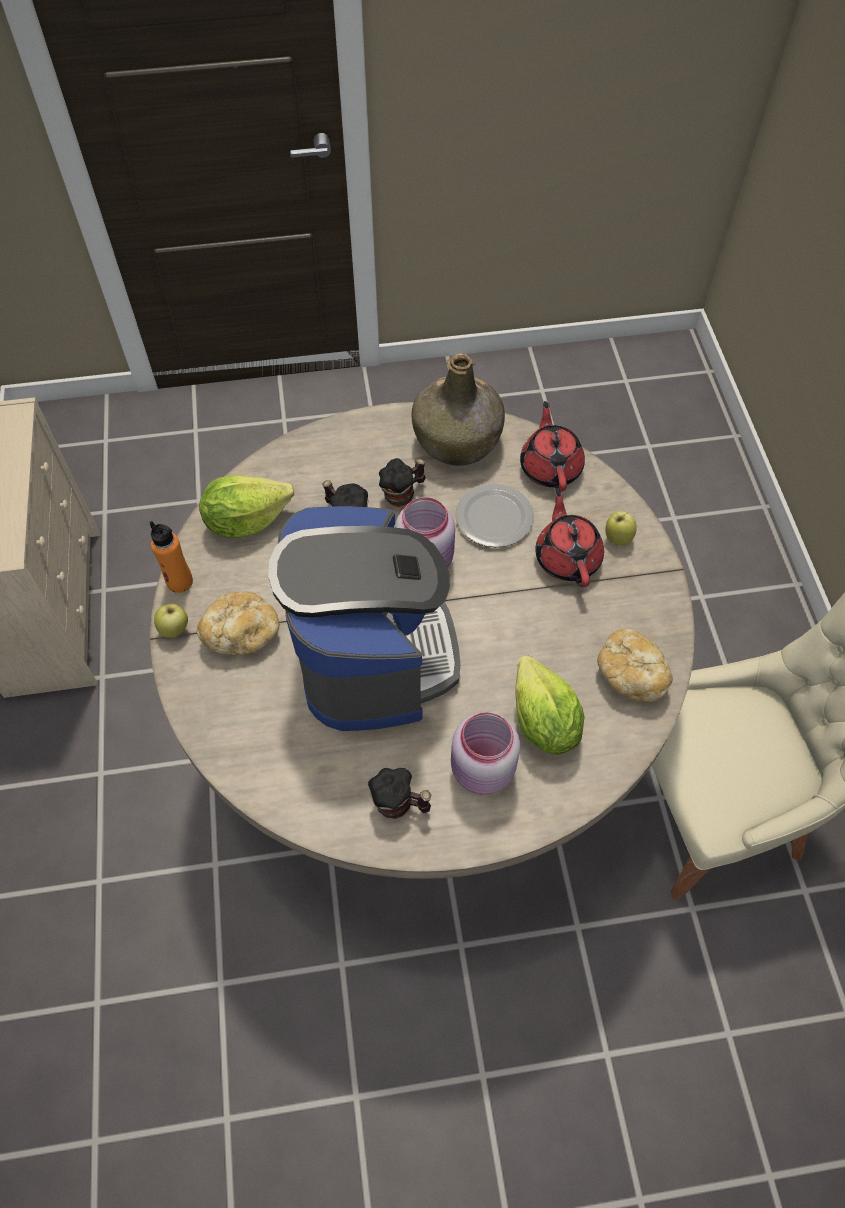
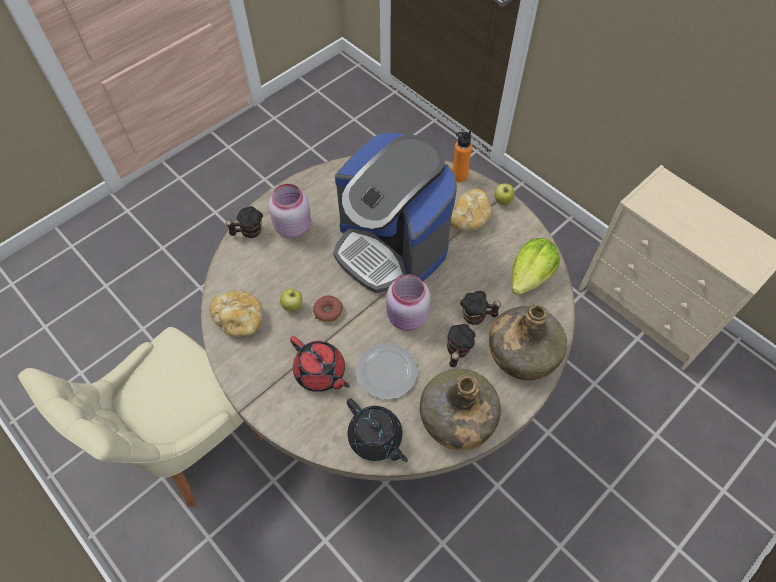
camera: 145 degrees right, 0 degrees up
orange bottle [150,521,193,593] -> orange bottle moved to [452,131,472,182]
mug [368,768,432,819] -> mug moved to [226,206,263,238]
lettuce [515,656,585,755] -> none
red teapot [520,401,585,492] -> black teapot [347,398,408,462]
apple [605,511,637,546] -> apple moved to [280,289,302,311]
none -> donut [313,295,343,322]
none -> green bottle [489,304,567,380]

